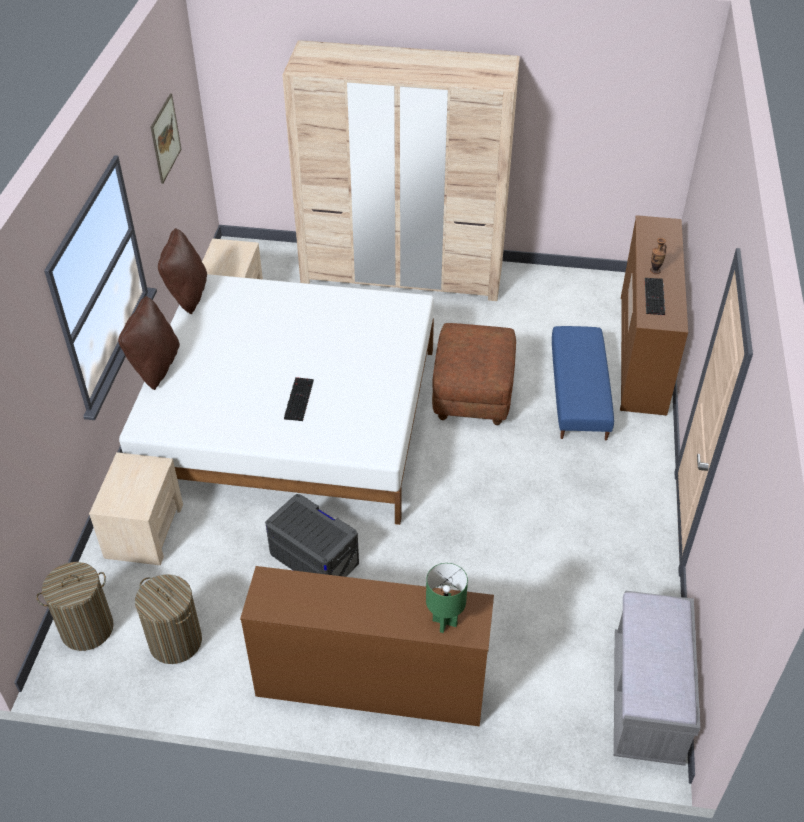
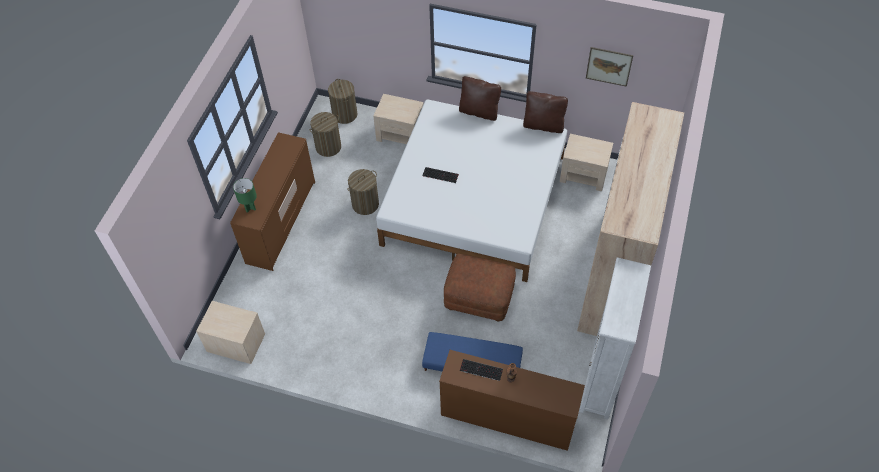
camera: 100 degrees right, 10 degrees up
grey storage box [265,494,359,577] -> laundry basket [347,169,379,215]
grey bench [614,591,700,766] -> beige nightstand [196,301,265,364]
none -> white bookcase [579,257,651,419]

